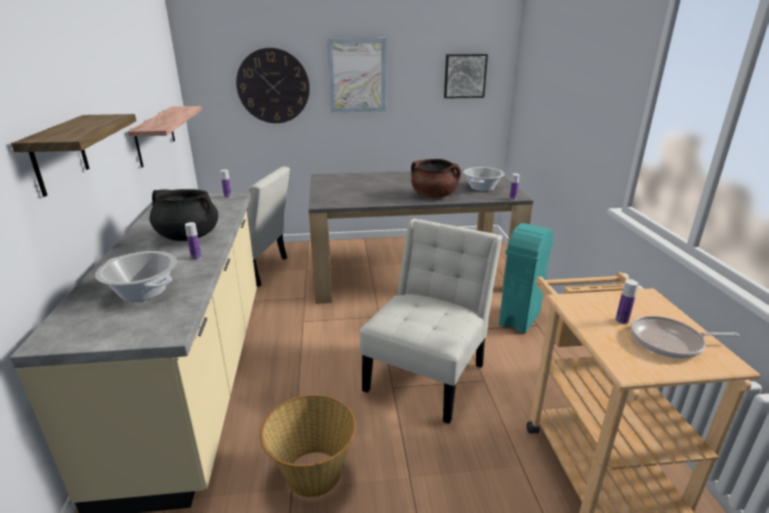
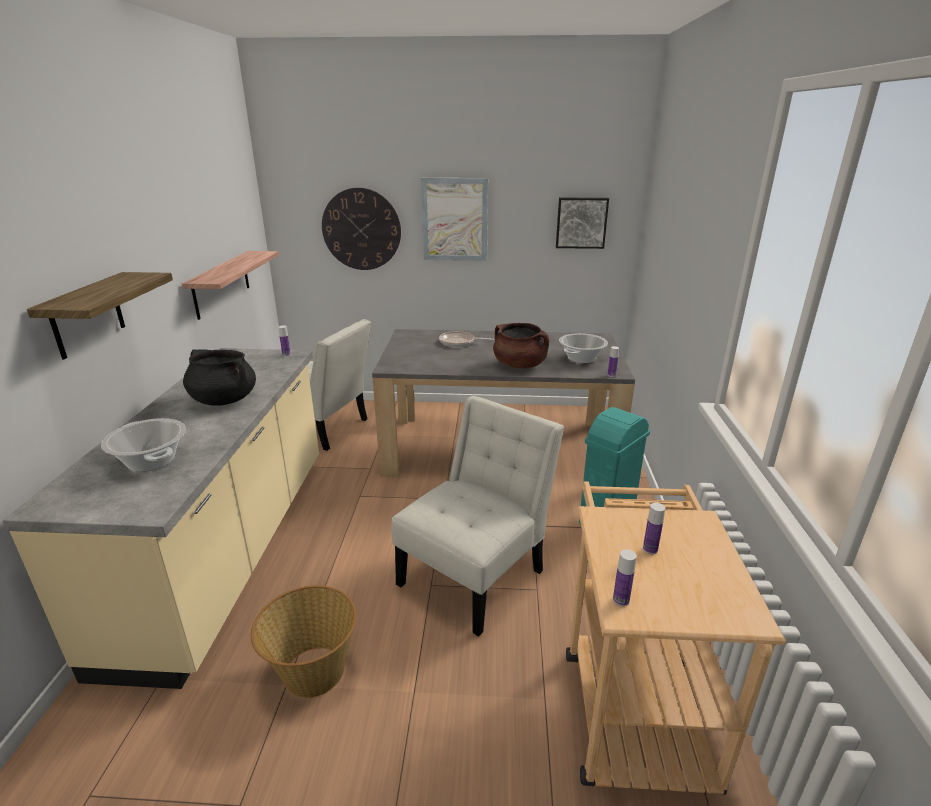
camera: 10 degrees right, 0 degrees up
bottle [185,222,202,260] -> bottle moved to [613,549,637,606]
frying pan [631,316,739,359] -> frying pan moved to [439,331,494,347]

